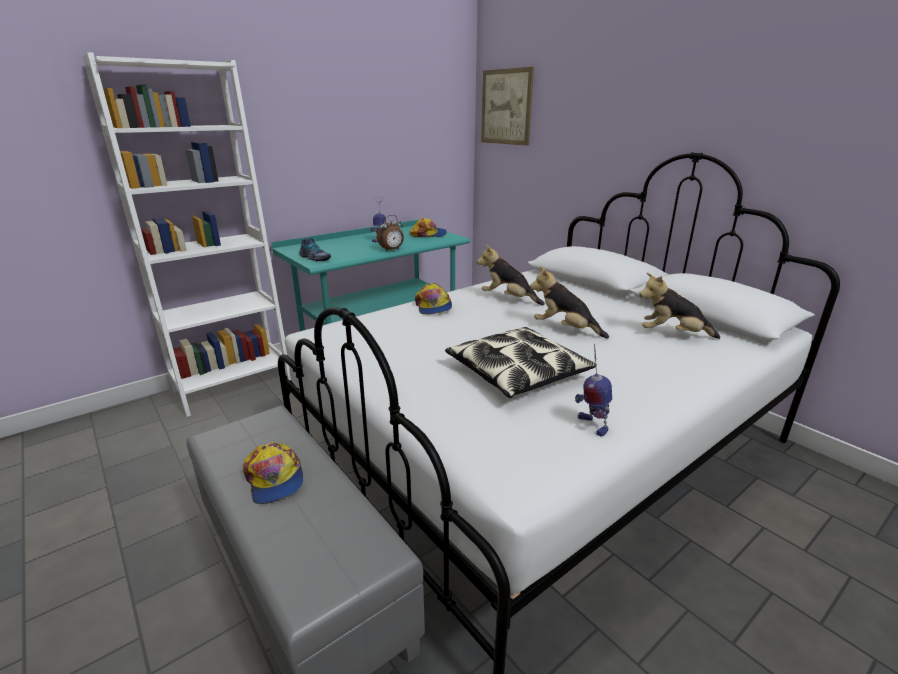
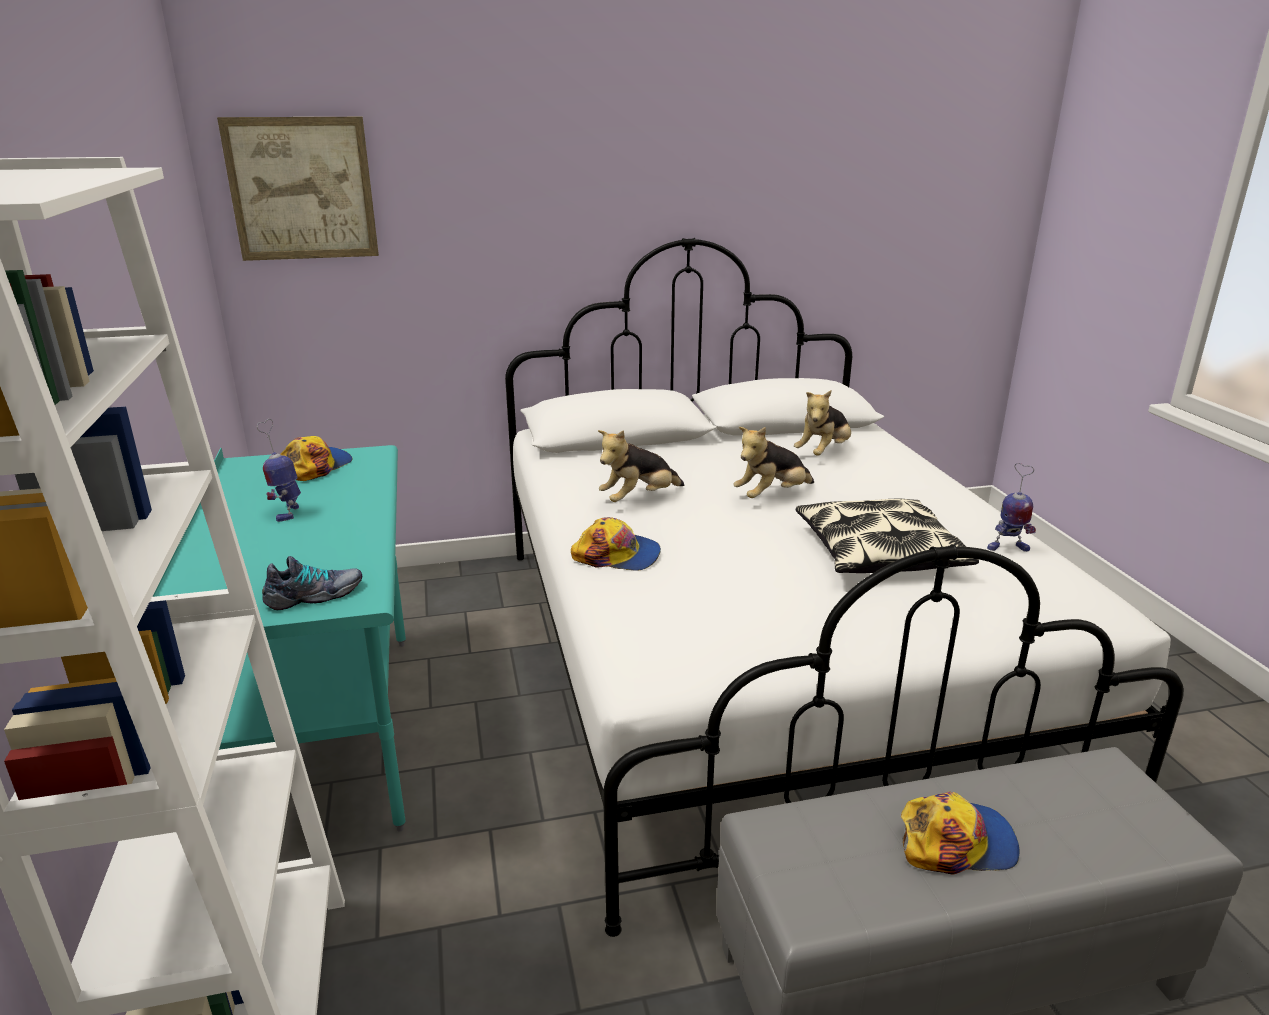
camera: 65 degrees left, 0 degrees up
alarm clock [377,215,404,251] -> none

